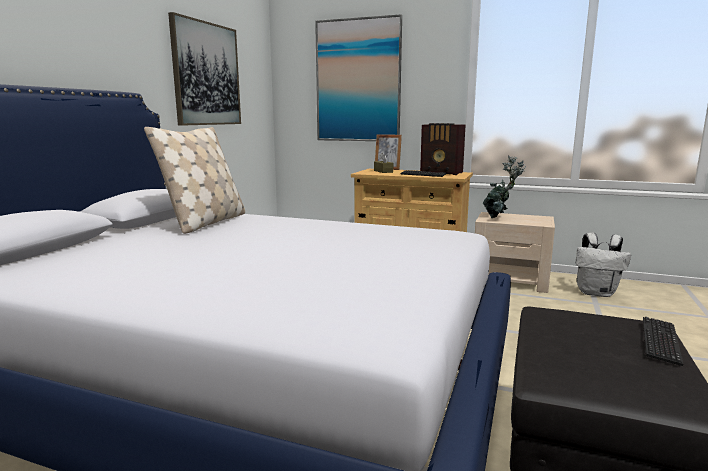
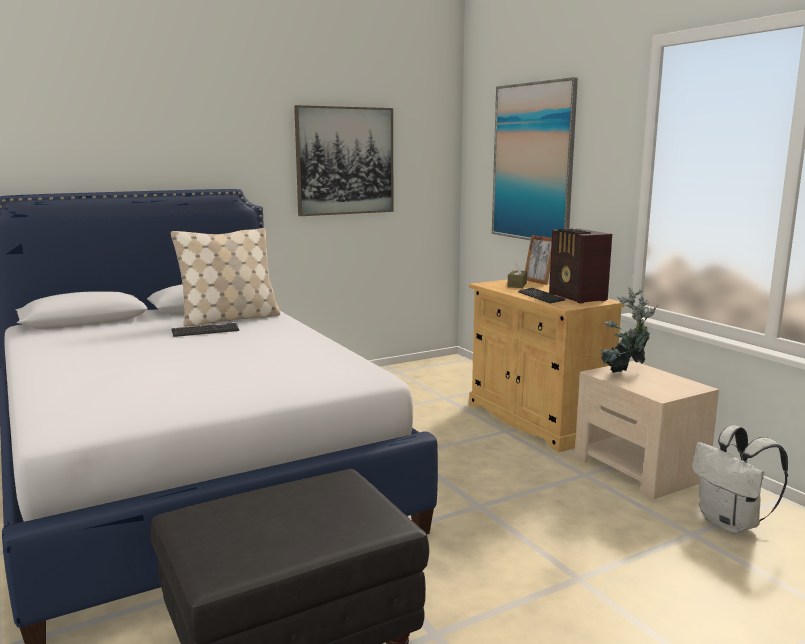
camera: 40 degrees right, 0 degrees up
keyboard [643,317,683,366] -> keyboard moved to [171,323,239,337]

